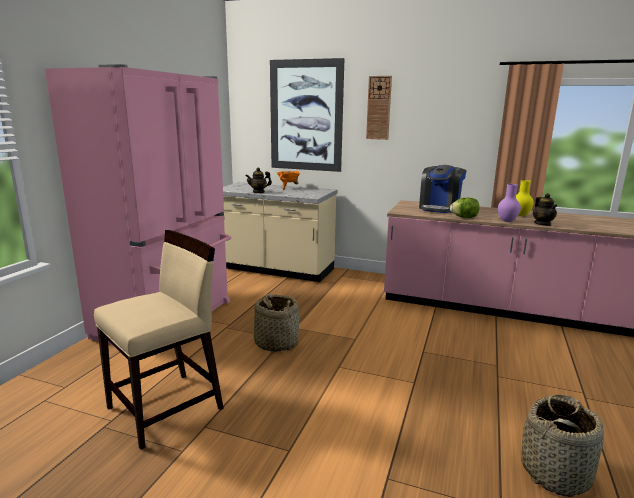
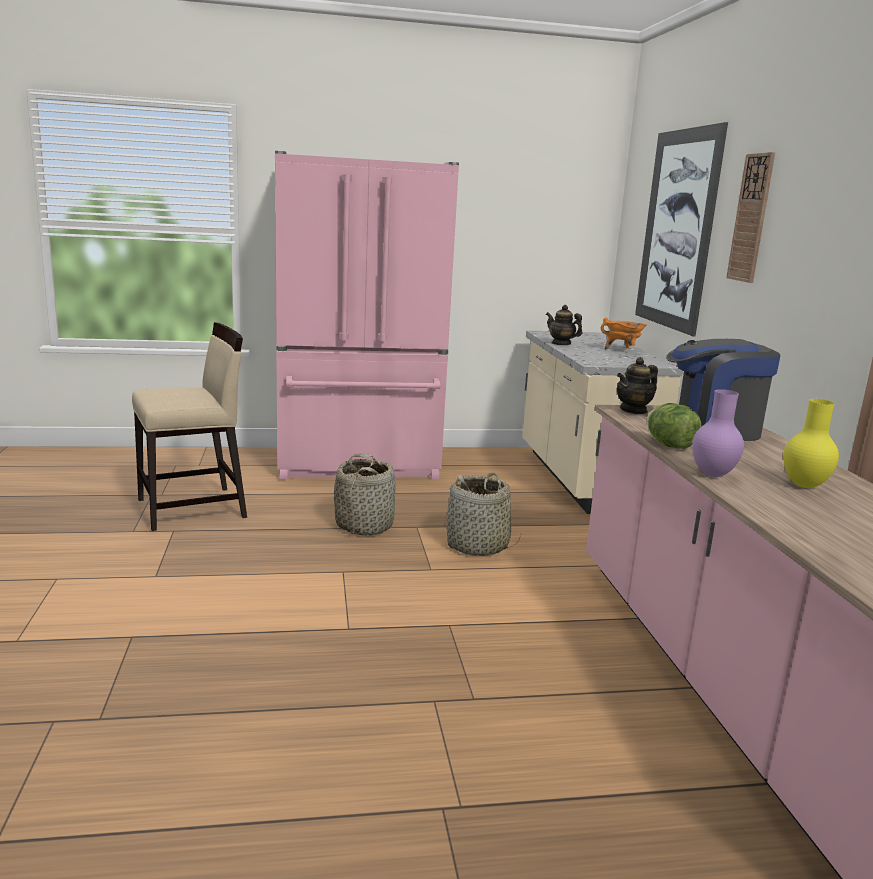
camera: 60 degrees right, 0 degrees up
beige chair [94,230,224,450] -> beige chair turned 45 degrees counterclockwise [132,322,247,531]
basket [521,394,604,497] -> basket moved to [444,473,521,556]
teapot [533,193,557,226] -> teapot moved to [617,357,658,414]

